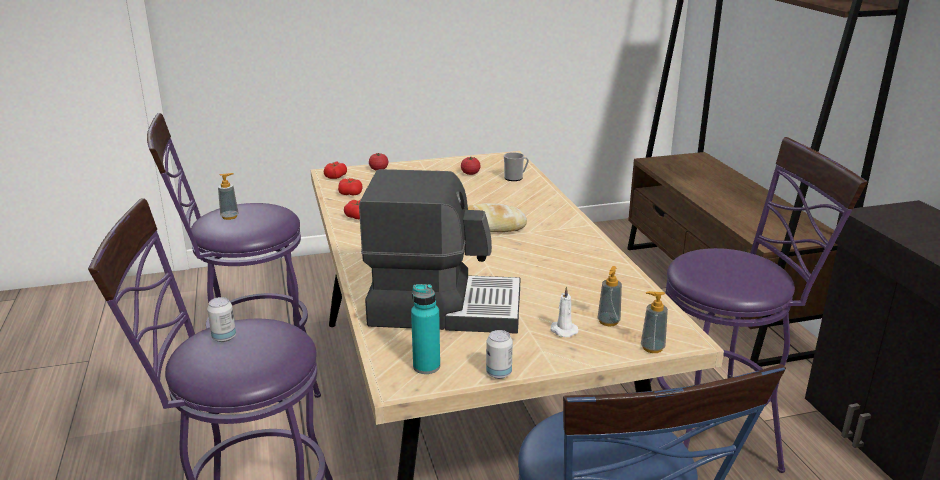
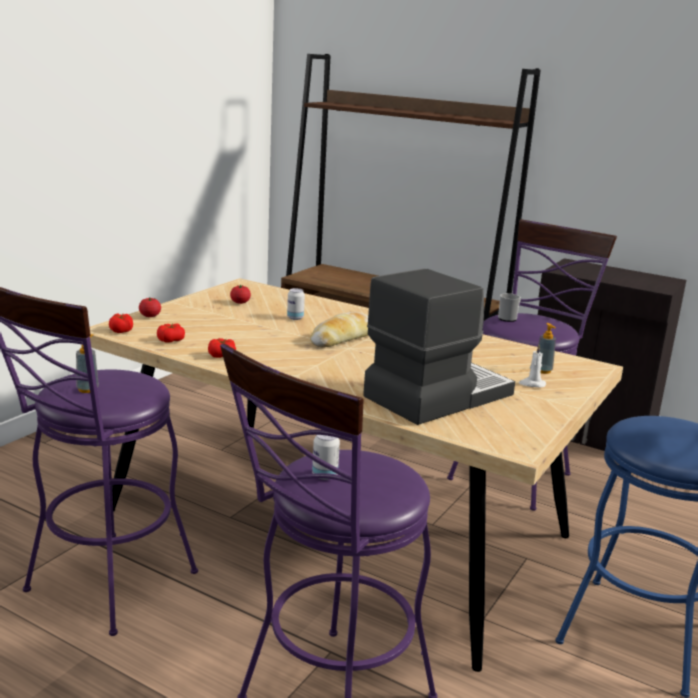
camera: 45 degrees left, 5 degrees down
turquoise bottle [411,284,440,374] -> none
can [486,330,513,379] -> can moved to [287,288,305,320]
mug [504,152,529,181] -> mug moved to [498,293,521,322]
soap dispenser [641,291,668,353] -> none

